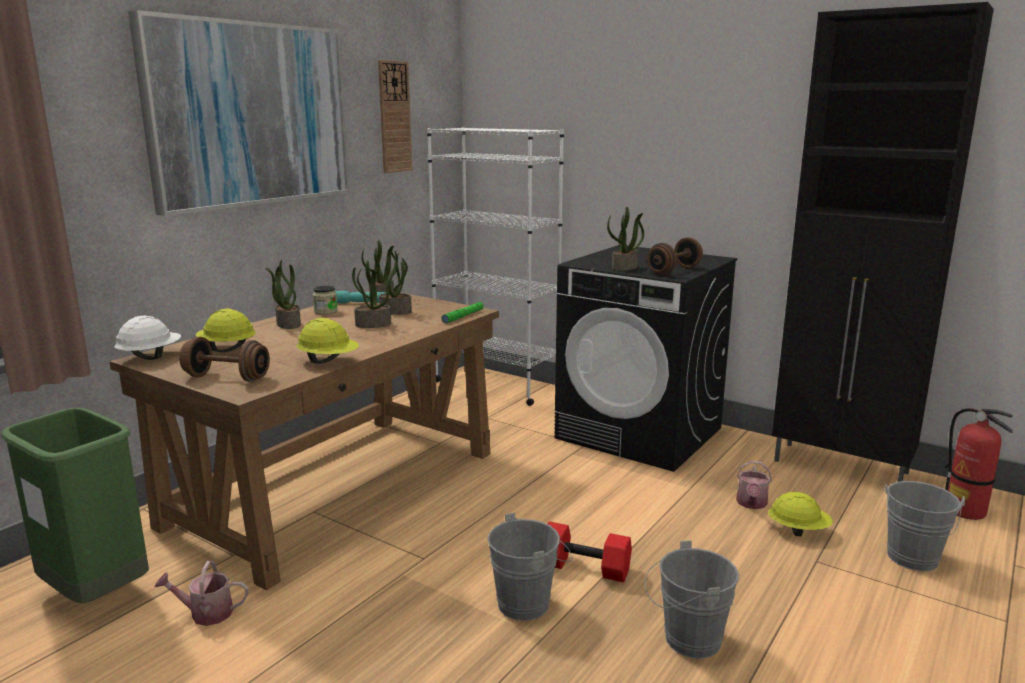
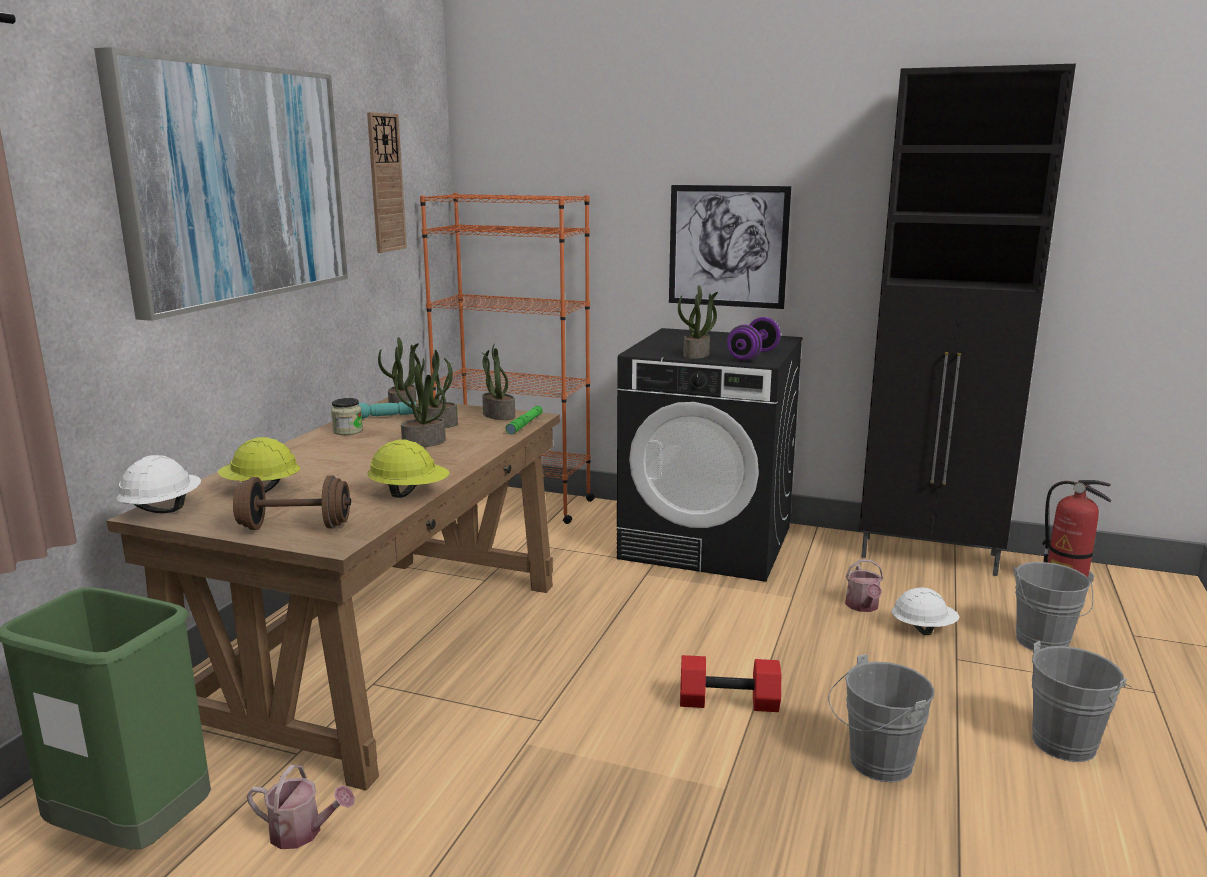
camera: 15 degrees left, 0 degrees up
watering can [154,561,249,626] -> watering can turned 150 degrees counterclockwise [247,765,355,849]
potted plant [265,260,301,329] -> potted plant moved to [482,343,515,420]
white bookcase [427,127,564,406] -> orange bookcase [420,193,595,524]
grey bucket [487,513,573,621] -> grey bucket moved to [1032,641,1132,762]
brown dumbbell [647,237,703,275] -> purple dumbbell [727,317,781,361]
yellow hard hat [768,492,833,536] -> white hard hat [891,587,959,635]
none -> picture [669,185,791,309]

